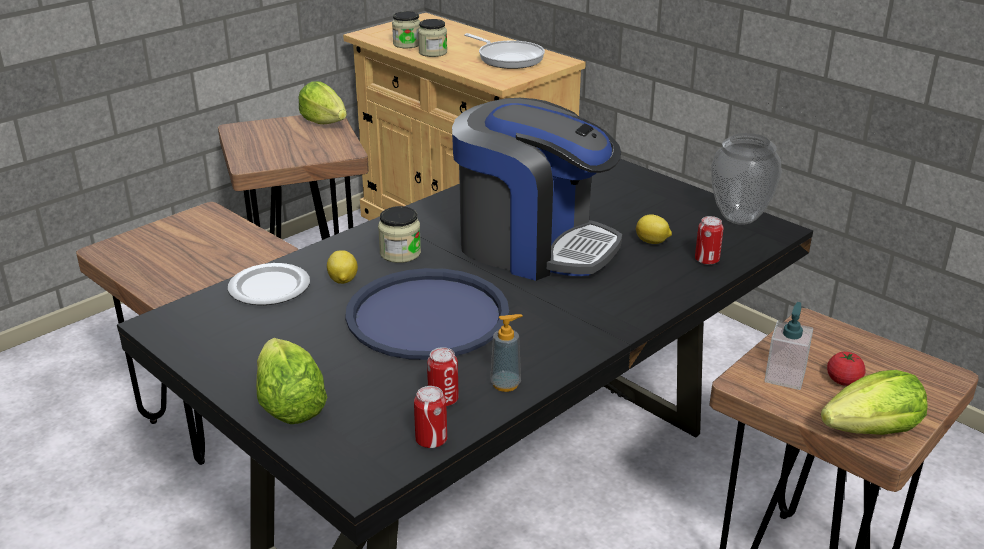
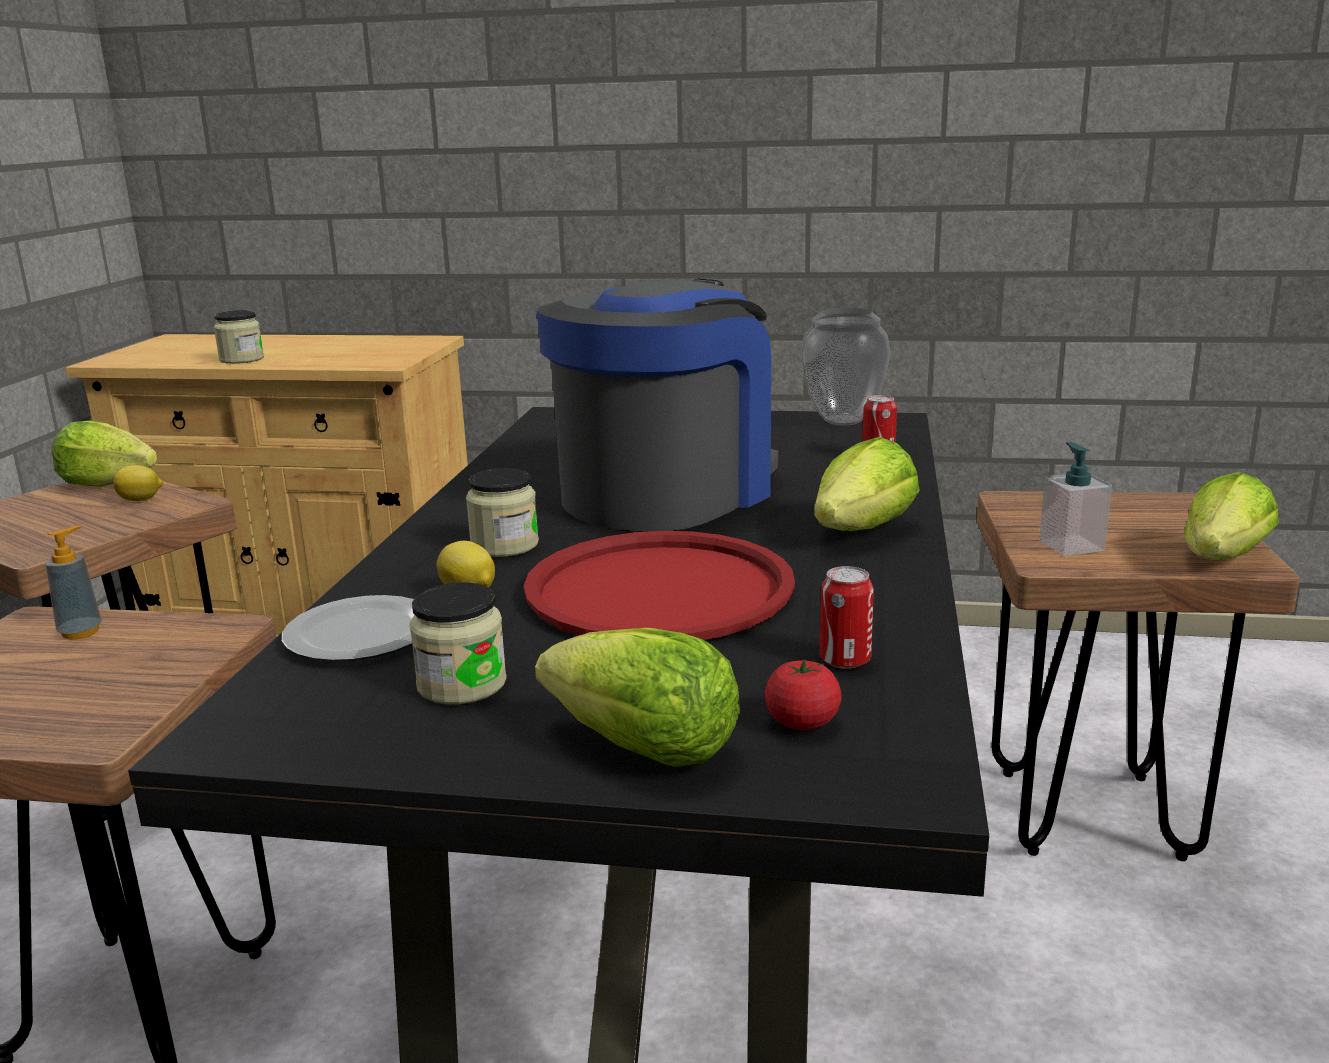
camera: 35 degrees left, 10 degrees down
blue tray [345,268,509,360] -> red tray [524,531,795,640]
jar [392,11,420,48] -> jar moved to [409,582,507,704]
can [414,386,447,448] -> none
coffee machine [452,98,622,281] -> coffee machine turned 45 degrees counterclockwise [537,279,778,531]
frying pan [464,33,545,69] -> none
soap dispenser [490,314,522,392] -> soap dispenser moved to [45,526,102,639]
lemon [636,214,672,244] -> lemon moved to [113,465,163,501]
tomato [827,352,865,386] -> tomato moved to [765,659,842,730]
none -> lettuce [814,437,920,531]

